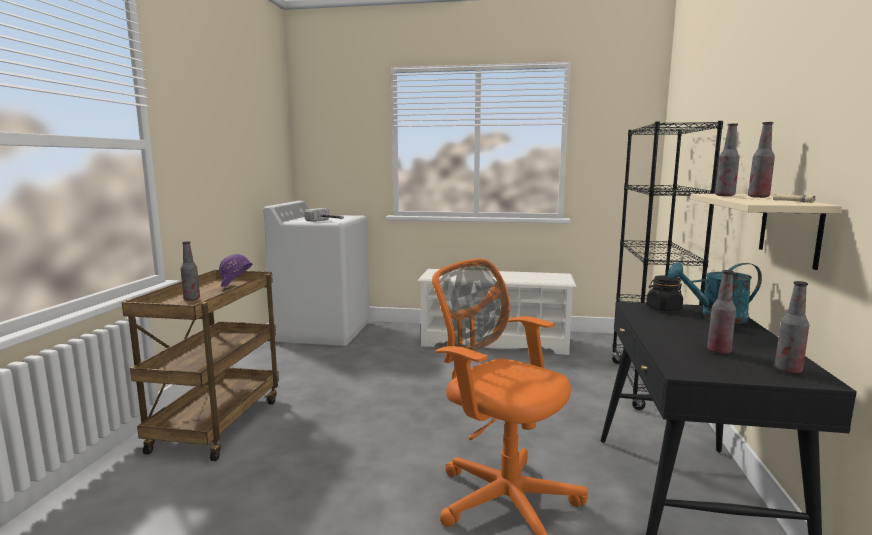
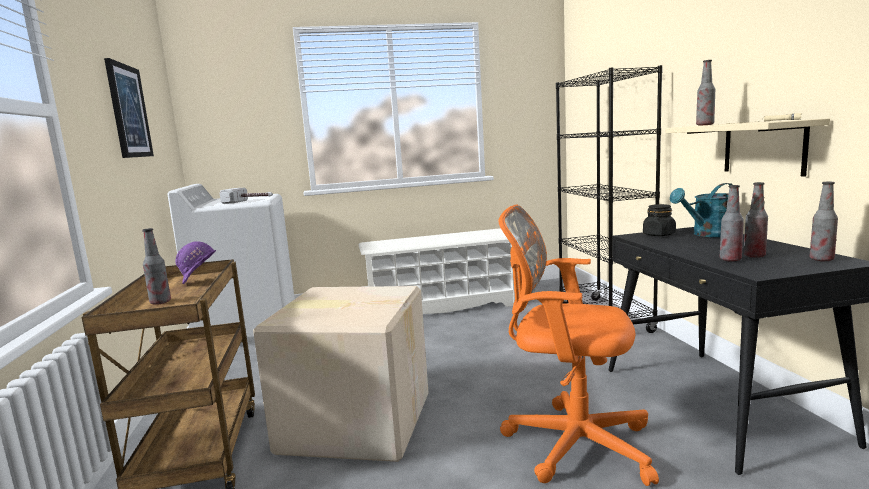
camera: 20 degrees left, 0 degrees up
bottle [748,122,775,198] -> bottle moved to [720,185,744,262]
none -> picture [104,58,154,158]
none -> cardboard box [253,286,429,462]

